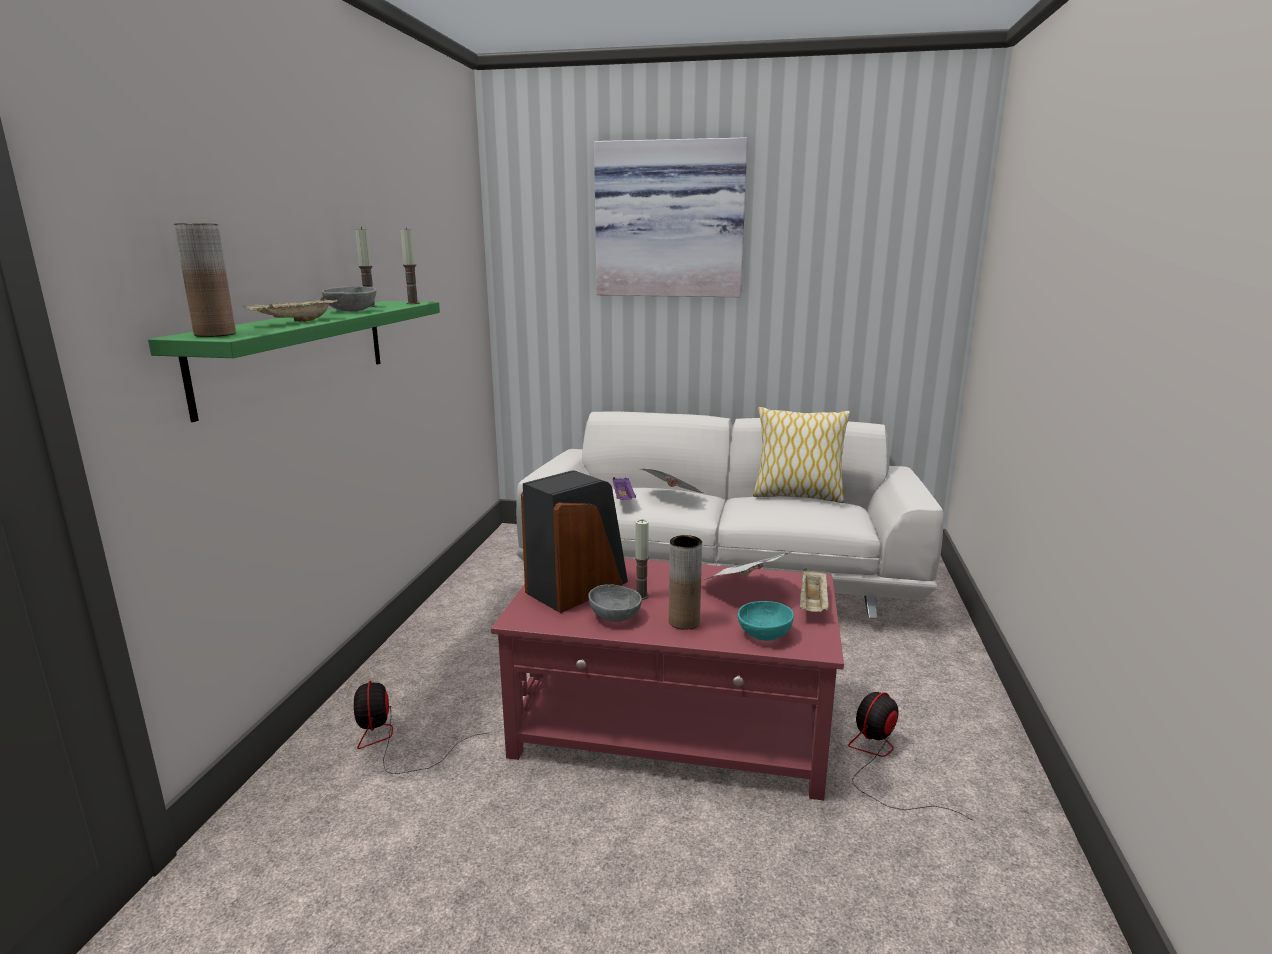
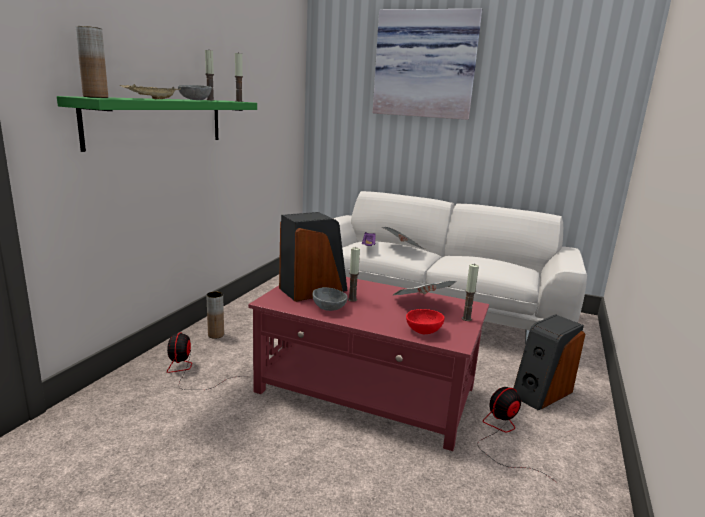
camera: 10 degrees right, 0 degrees up
brown vase [669,535,702,630] -> brown vase moved to [206,291,224,339]
turquoise bowl [738,601,794,641] -> red bowl [406,309,445,334]
pillow [753,407,850,503] -> none
beige tray [799,568,829,612] -> candle [462,264,479,321]
none -> speaker [513,314,585,411]

